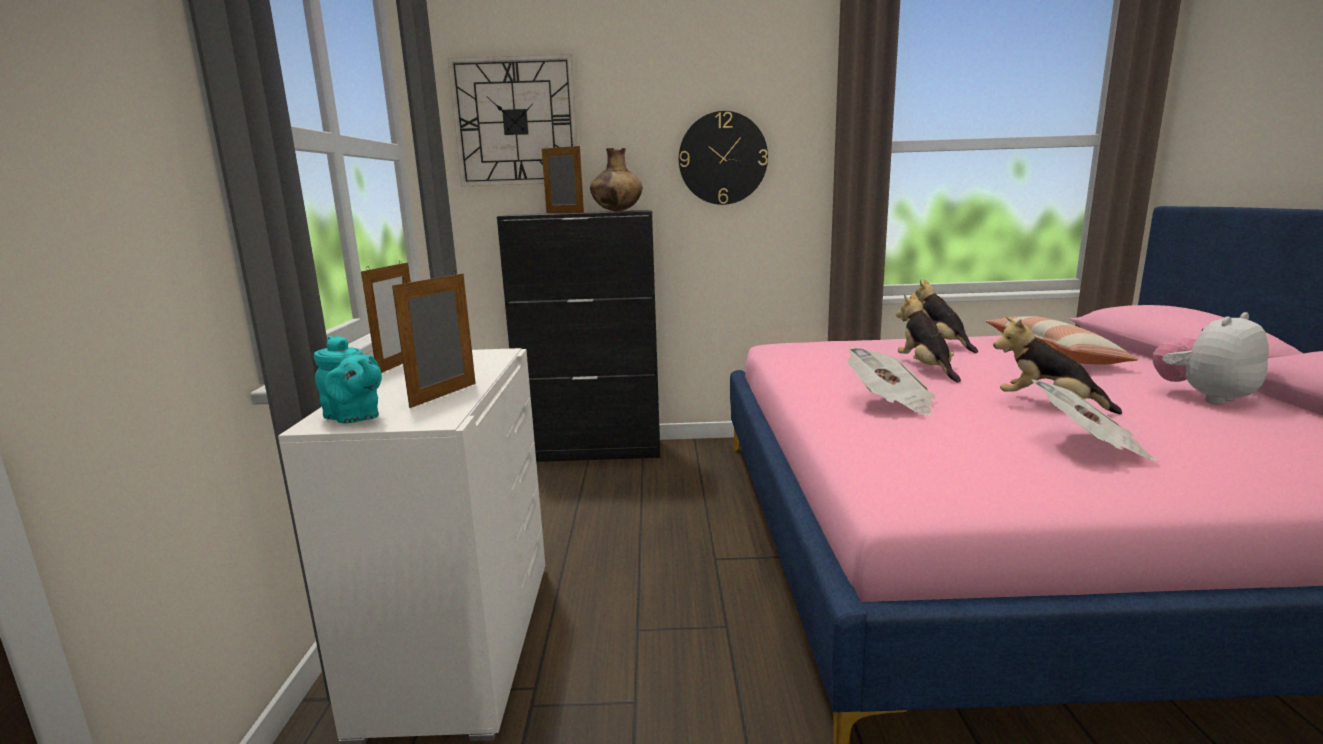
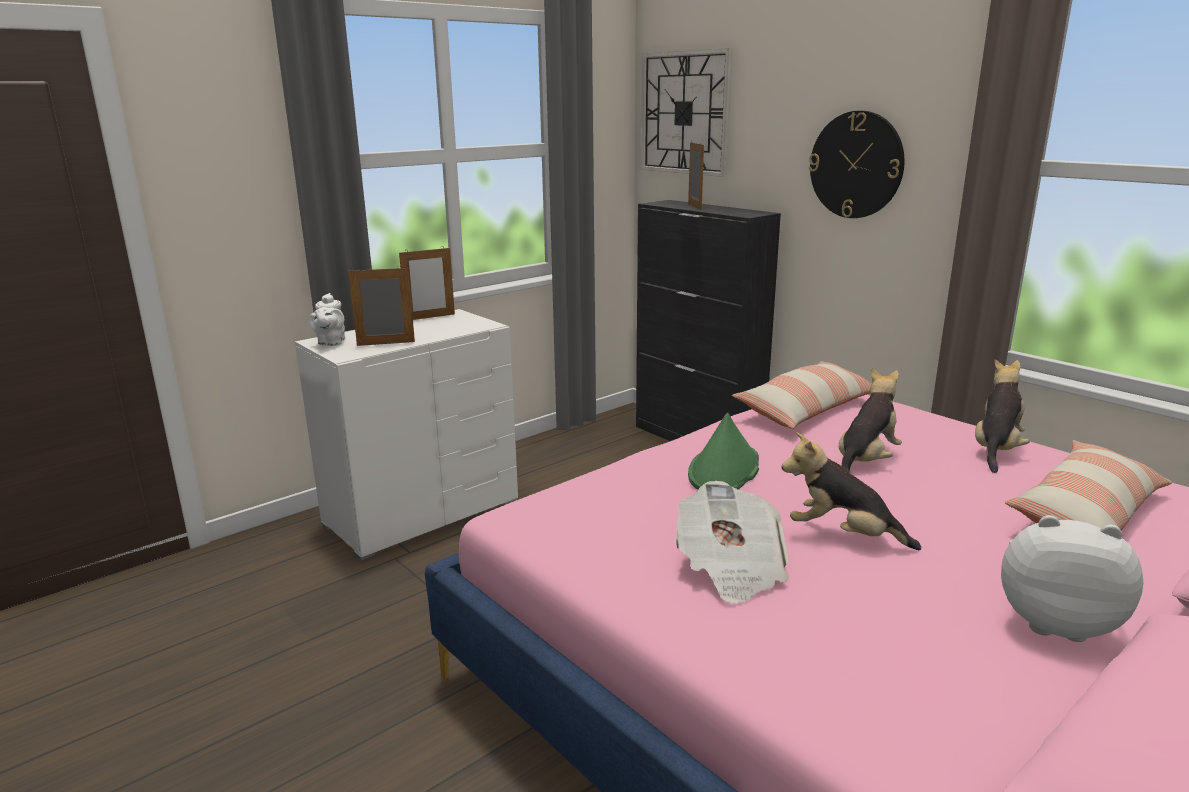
camera: 50 degrees right, 5 degrees up
turquoise teapot [314,336,382,424] -> white teapot [309,293,345,346]
brown vase [590,148,643,211] -> none
newspaper [847,347,935,416] -> green hat [688,413,759,490]
plush toy [993,317,1122,414] -> plush toy turned 60 degrees counterclockwise [782,432,921,550]
none -> pillow [732,361,871,429]

